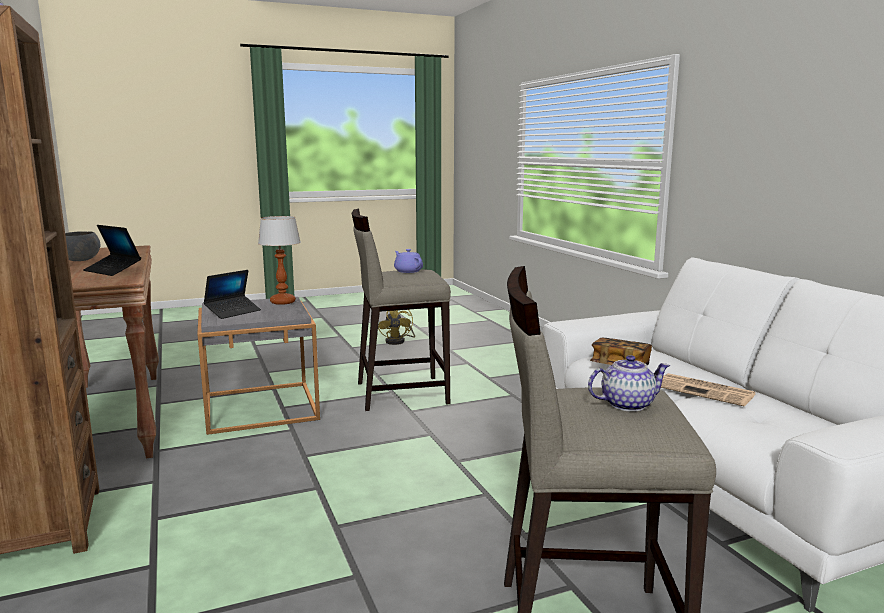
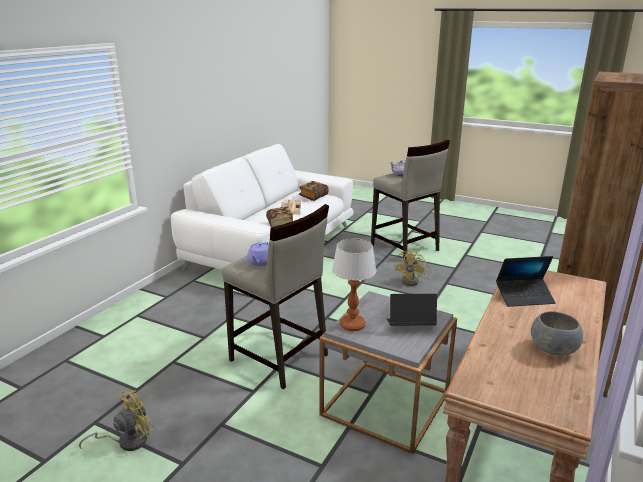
camera: 130 degrees left, 10 degrees up
laptop [83,225,141,276] -> laptop turned 90 degrees clockwise [496,256,556,307]
none -> book [299,181,329,201]
none -> yellow fan [395,249,431,286]

